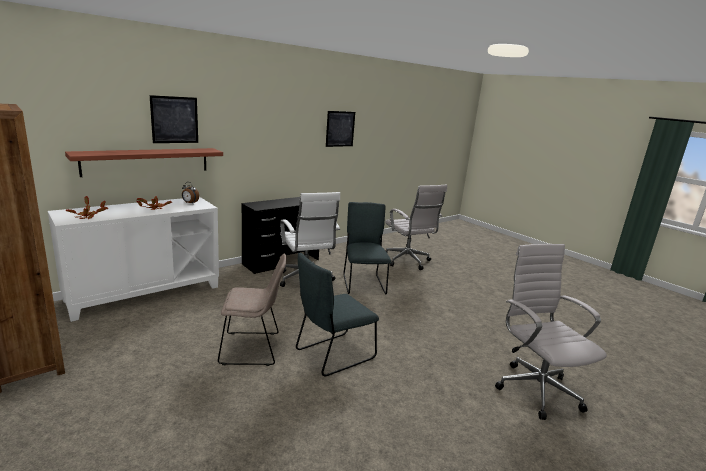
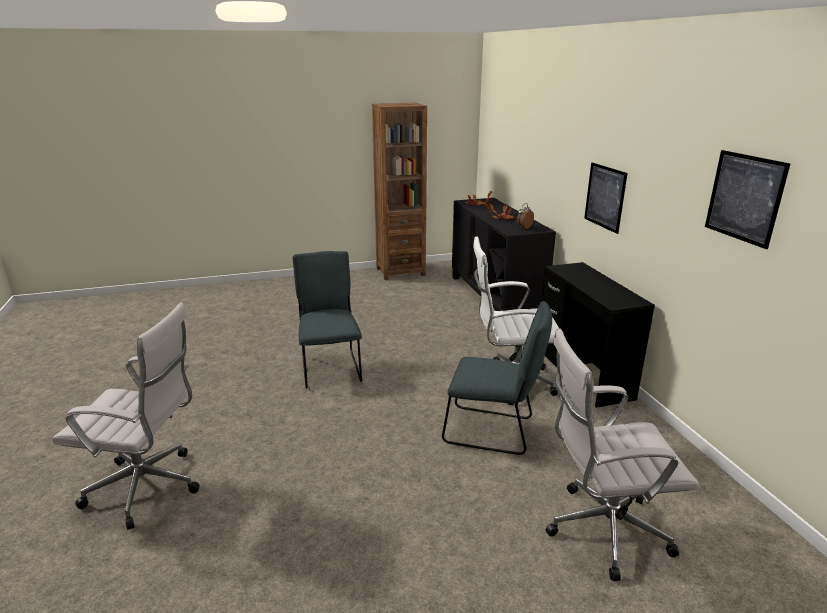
camera: 115 degrees right, 5 degrees up
white cabinet [48,197,219,322] -> black cabinet [452,198,556,311]
shelf [65,148,223,177] -> none
picture [150,95,198,143] -> picture moved to [584,163,627,234]
beige chair [218,254,287,366] -> none

